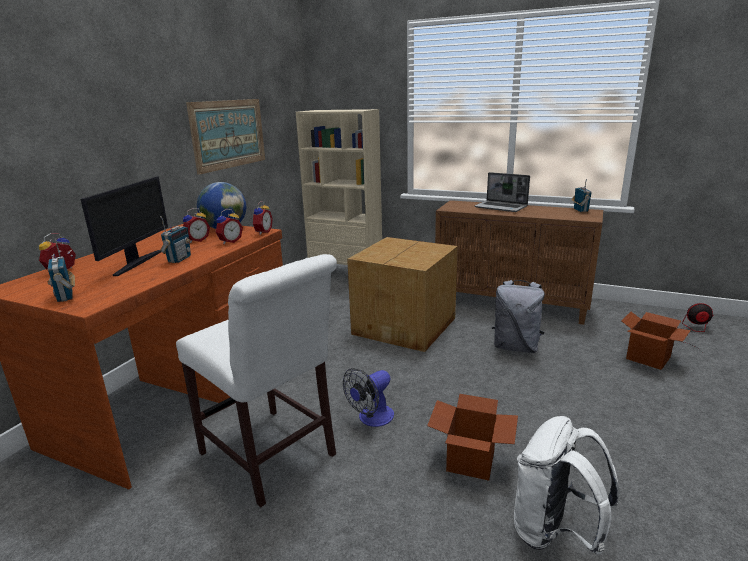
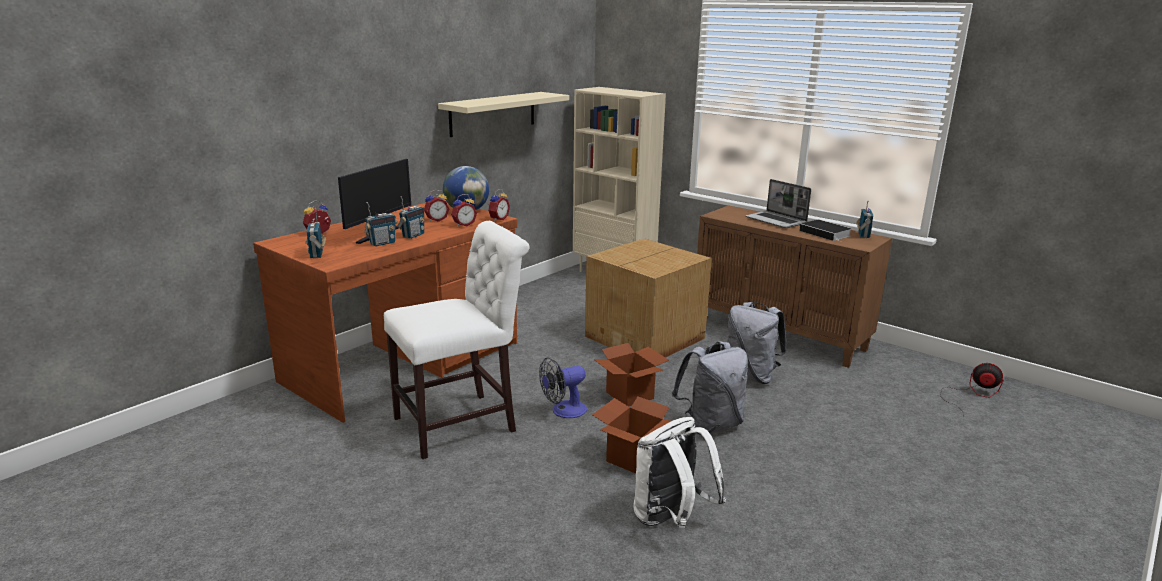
camera: 15 degrees right, 0 degrees up
white chair [176,254,337,507] -> white chair turned 90 degrees counterclockwise [384,221,529,459]
picture [186,99,265,175] -> beige shelf [438,92,569,137]
cardboard box [622,312,691,370] -> cardboard box moved to [594,343,669,406]
none -> radio [364,202,397,246]
none -> grey backpack [672,341,748,434]
none -> book [799,219,852,242]

